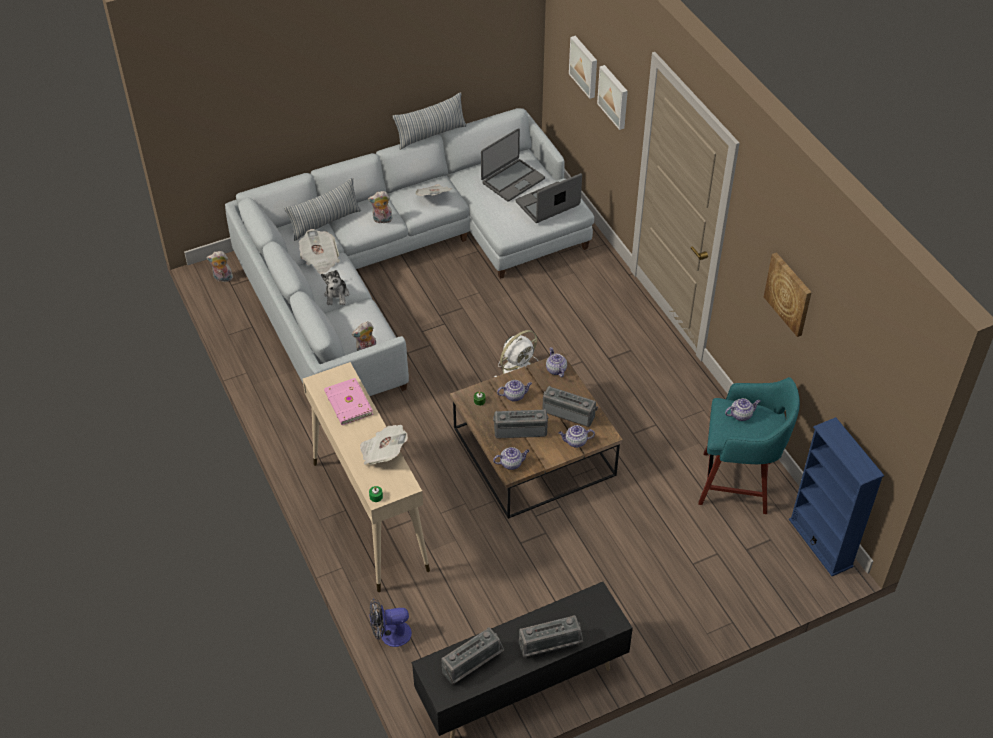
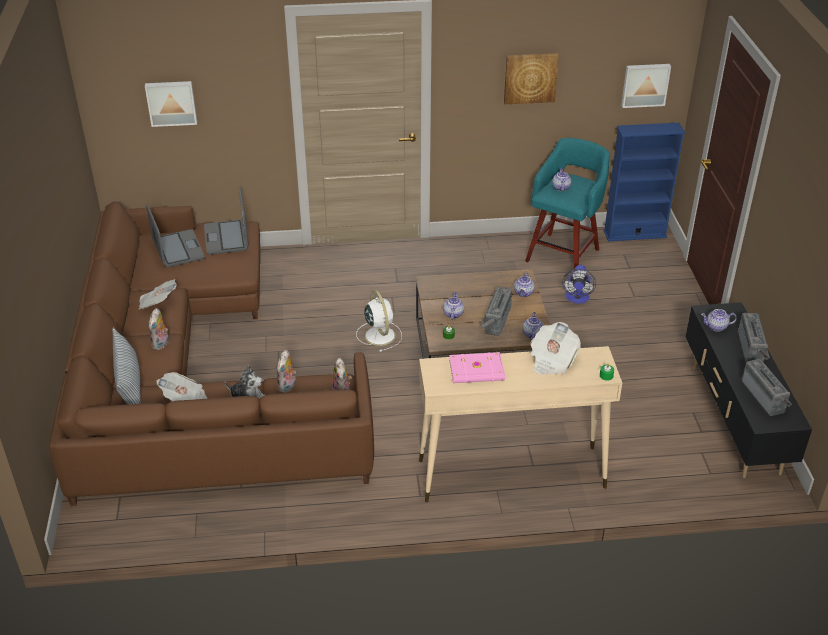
camera: 70 degrees left, 10 degrees down
plush toy [206,251,233,282] -> plush toy moved to [276,350,296,393]
grey sofa [225,108,594,396] -> brown sofa [49,202,374,506]
fan [370,598,412,647] -> fan moved to [562,265,596,304]
pillow [392,92,467,150] -> none
radio [542,386,598,427] -> none
teapot [546,347,567,377] -> teapot moved to [701,309,737,331]
picture [597,65,628,130] -> picture moved to [621,64,671,108]

